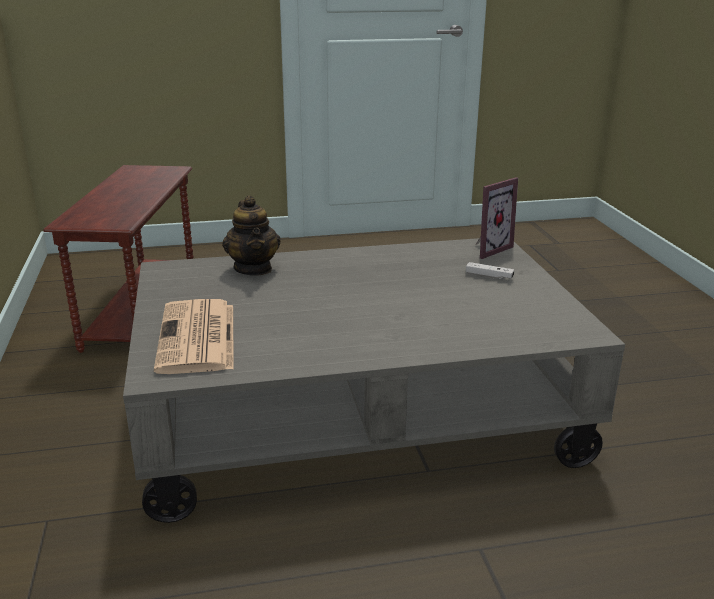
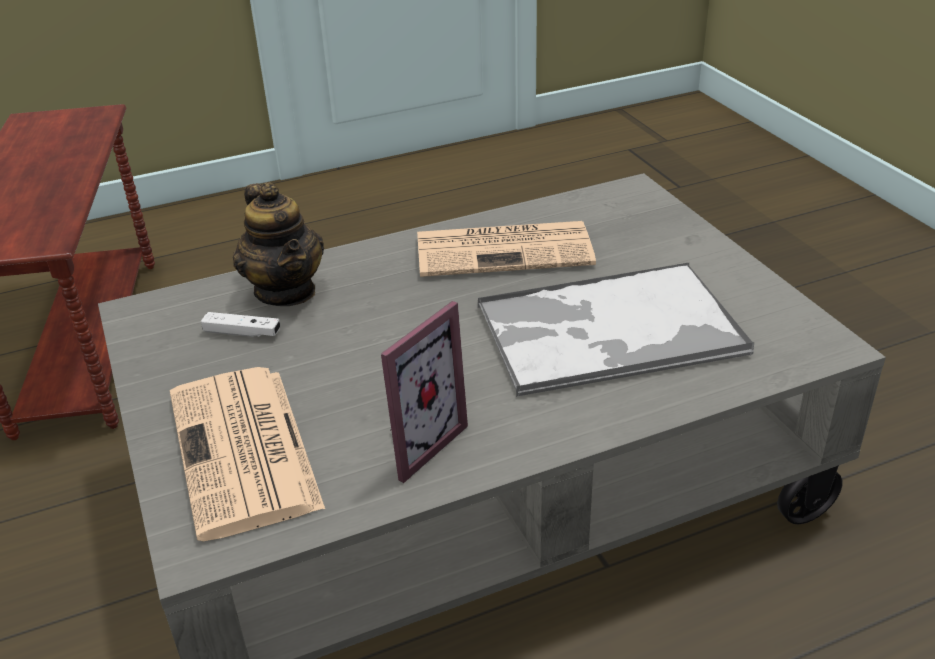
camera: 10 degrees left, 10 degrees up
white game controller [466,262,514,279] -> white game controller moved to [201,312,280,337]
picture frame [476,177,518,259] -> picture frame moved to [381,301,468,483]
none -> newspaper [417,221,596,277]
none -> tray [478,262,754,397]

